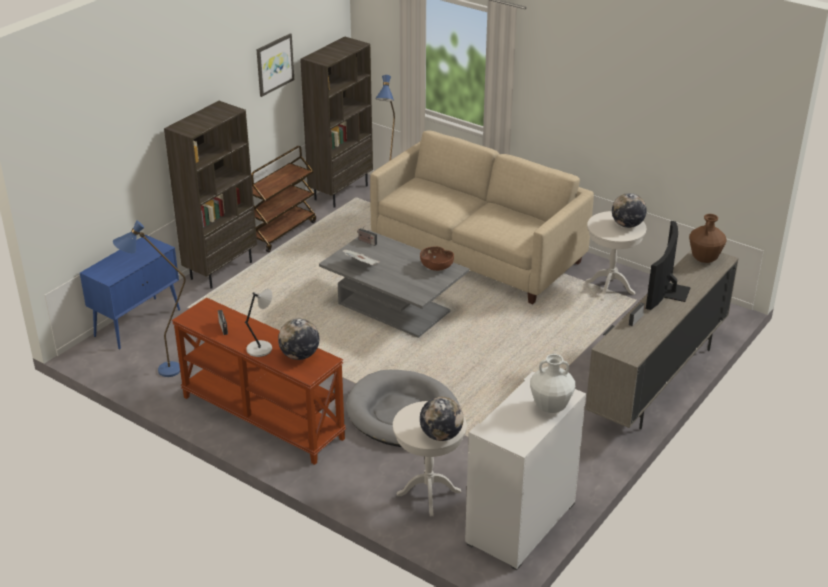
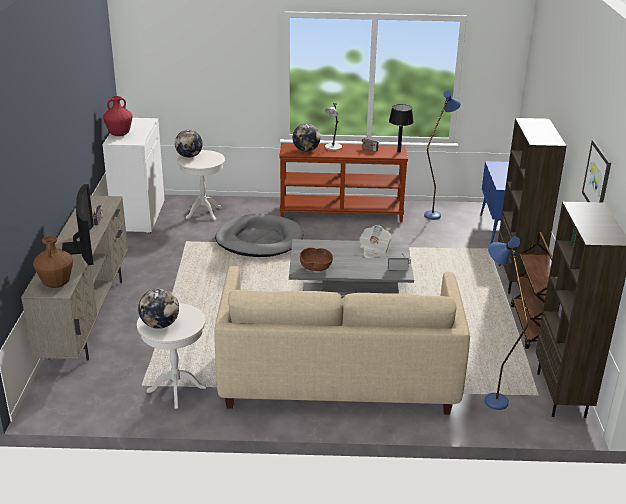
camera: 145 degrees right, 5 degrees down
white vase [530,354,575,413] -> red vase [103,96,133,136]
none -> black table lamp [389,104,414,152]

